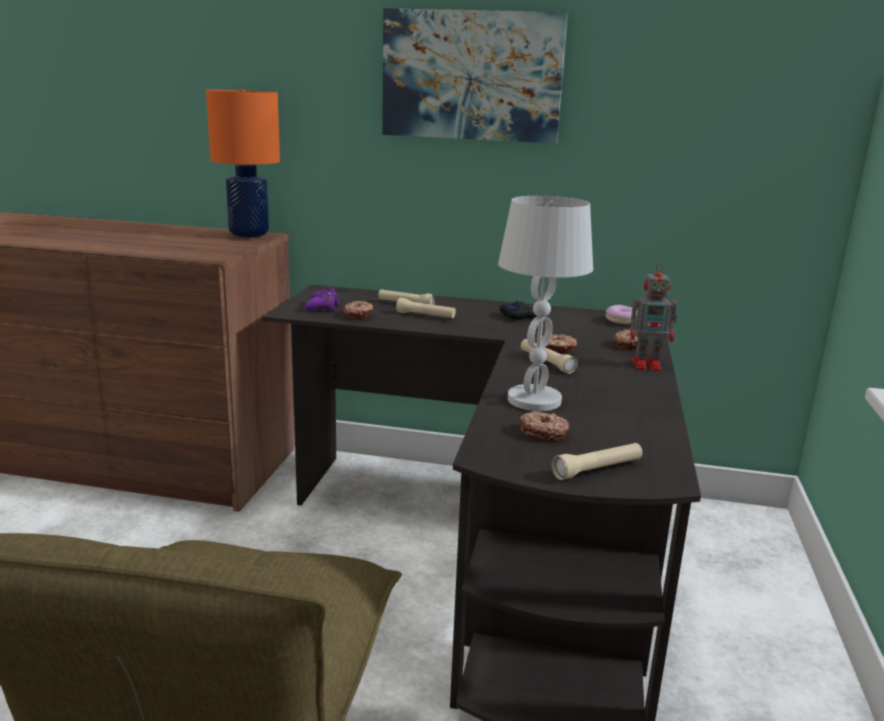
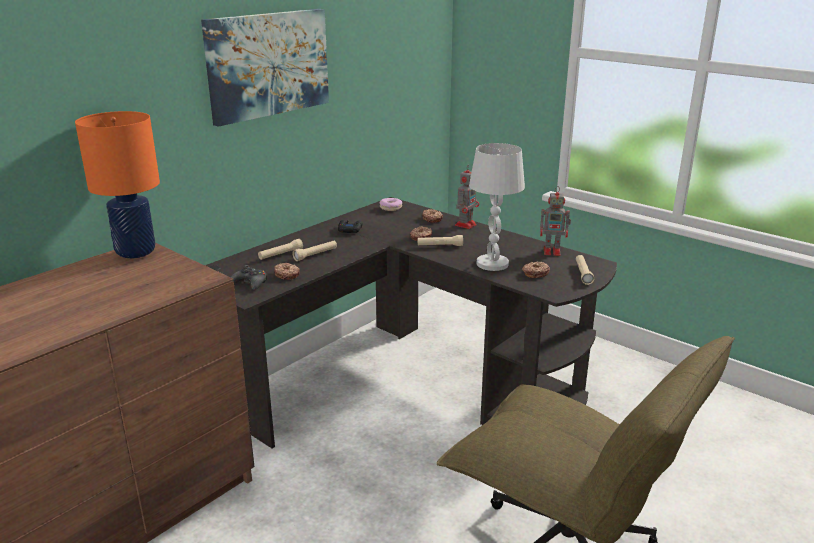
camera: 60 degrees left, 5 degrees up
purple game controller [304,287,339,311] -> black game controller [231,265,267,290]
none -> toy robot [540,186,571,256]

